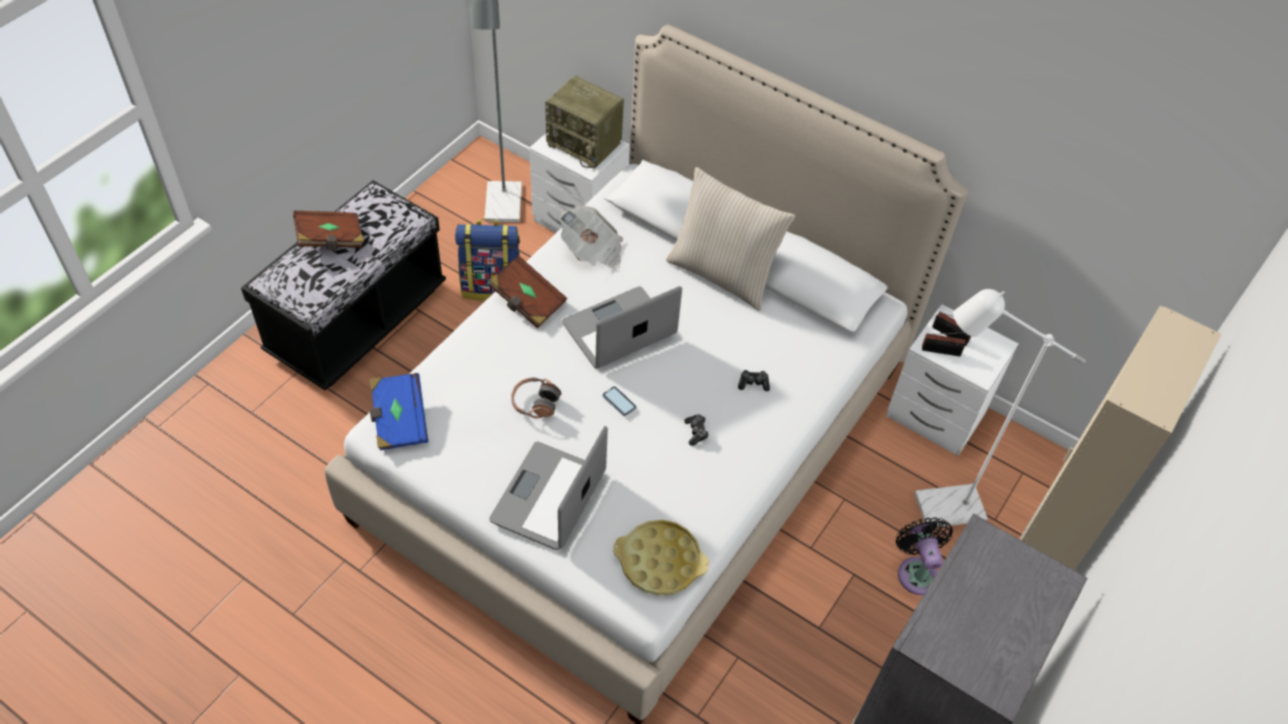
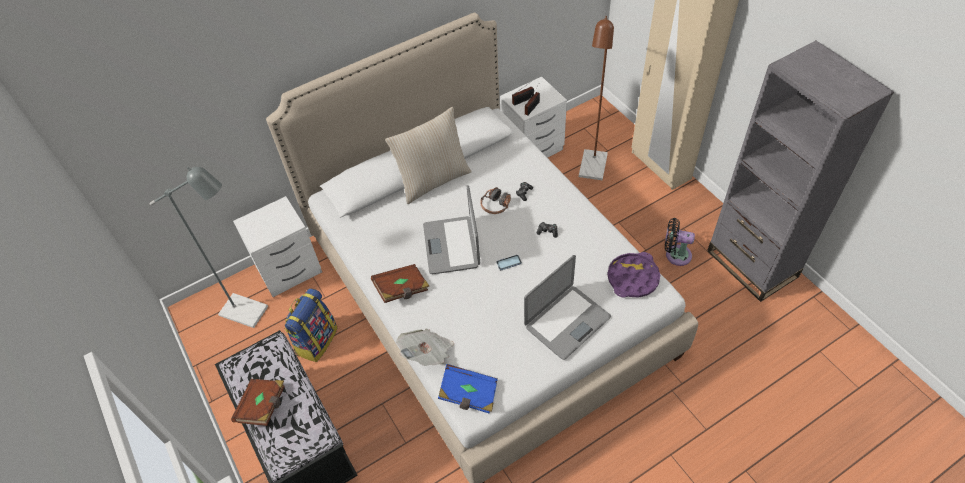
camera: 60 degrees left, 0 degrees up
laptop [489,426,608,550] -> laptop turned 90 degrees counterclockwise [524,255,611,360]
headphones [511,377,561,418] -> headphones moved to [481,187,511,214]
radio [545,76,624,169] -> none
newspaper [560,206,623,269] -> newspaper moved to [396,329,454,366]
yellow tray [613,520,709,595] -> purple tray [607,252,660,298]
black fan [896,517,953,595] -> black fan moved to [665,218,695,266]
white floor lamp [914,289,1086,527] -> brown floor lamp [579,16,614,180]

